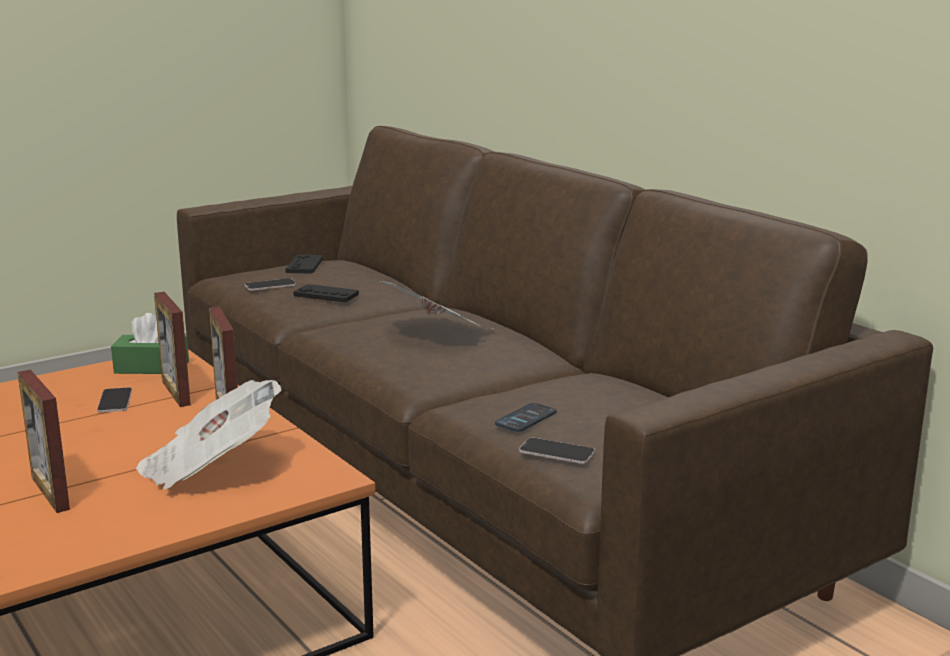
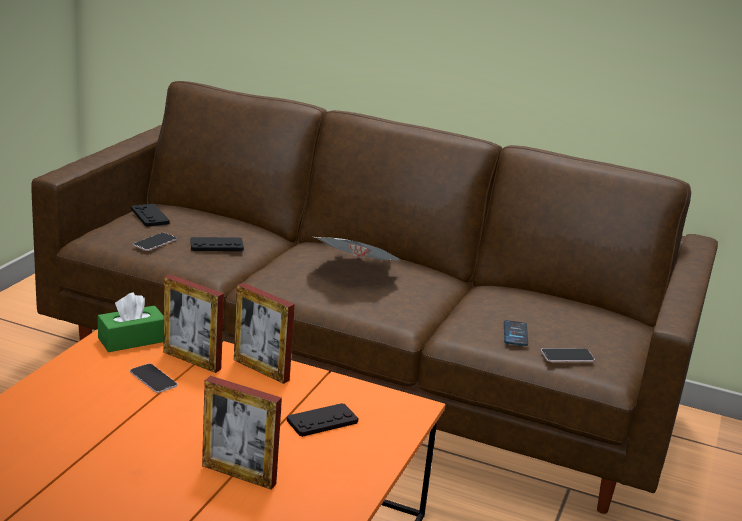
camera: 35 degrees left, 5 degrees up
newspaper [136,380,282,489] -> black game controller [287,403,358,437]

